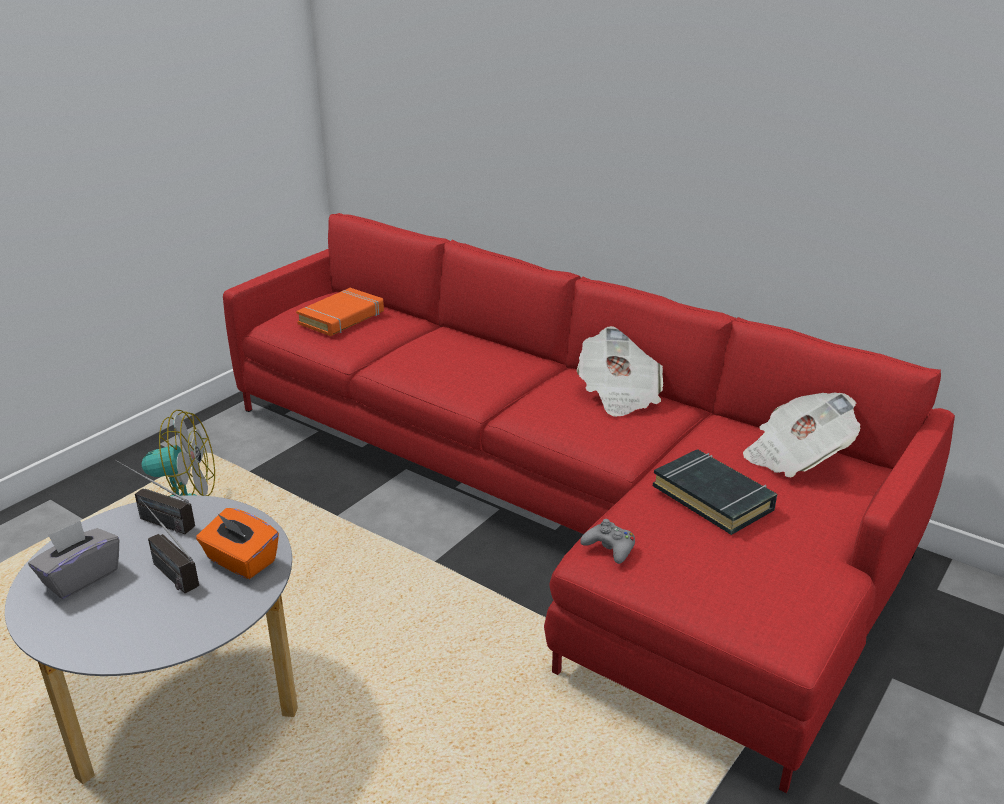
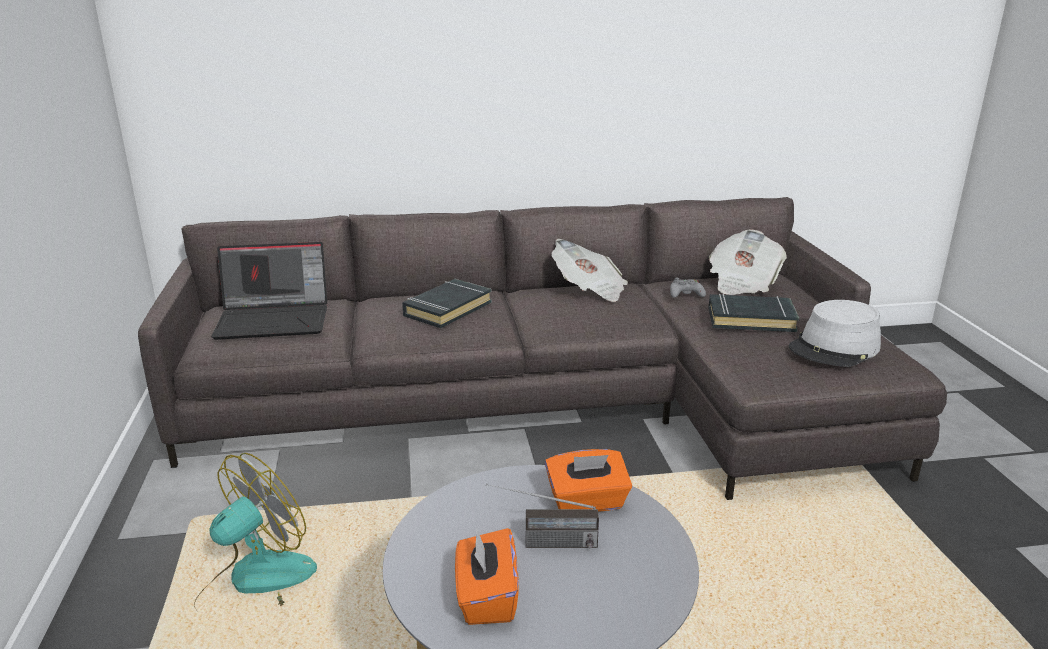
camera: 45 degrees left, 5 degrees down
grey tissue box [28,520,119,599] -> orange tissue box [455,528,519,625]
radio [115,460,195,534] -> none
red sofa [223,213,955,794] -> grey sofa [138,197,947,500]
orange book [296,288,384,336] -> laptop [211,242,327,340]
grey game controller [580,519,635,564] -> grey game controller moved to [670,278,706,298]
none -> black book [402,279,492,328]
none -> grey hat [789,300,881,367]

